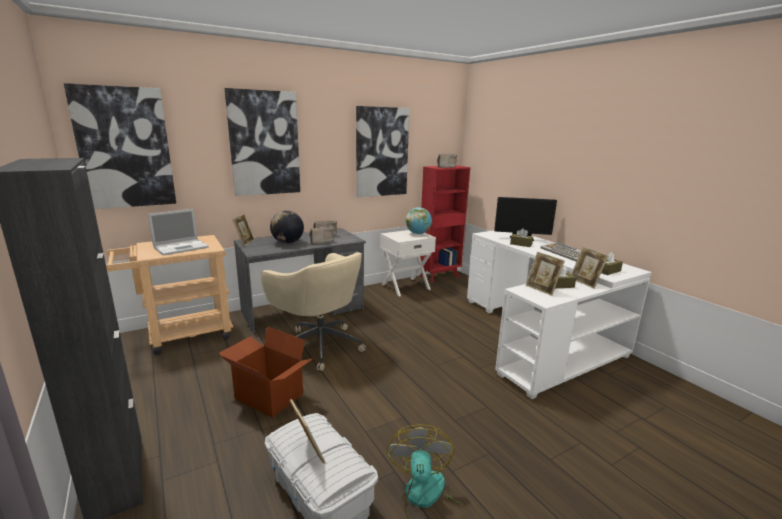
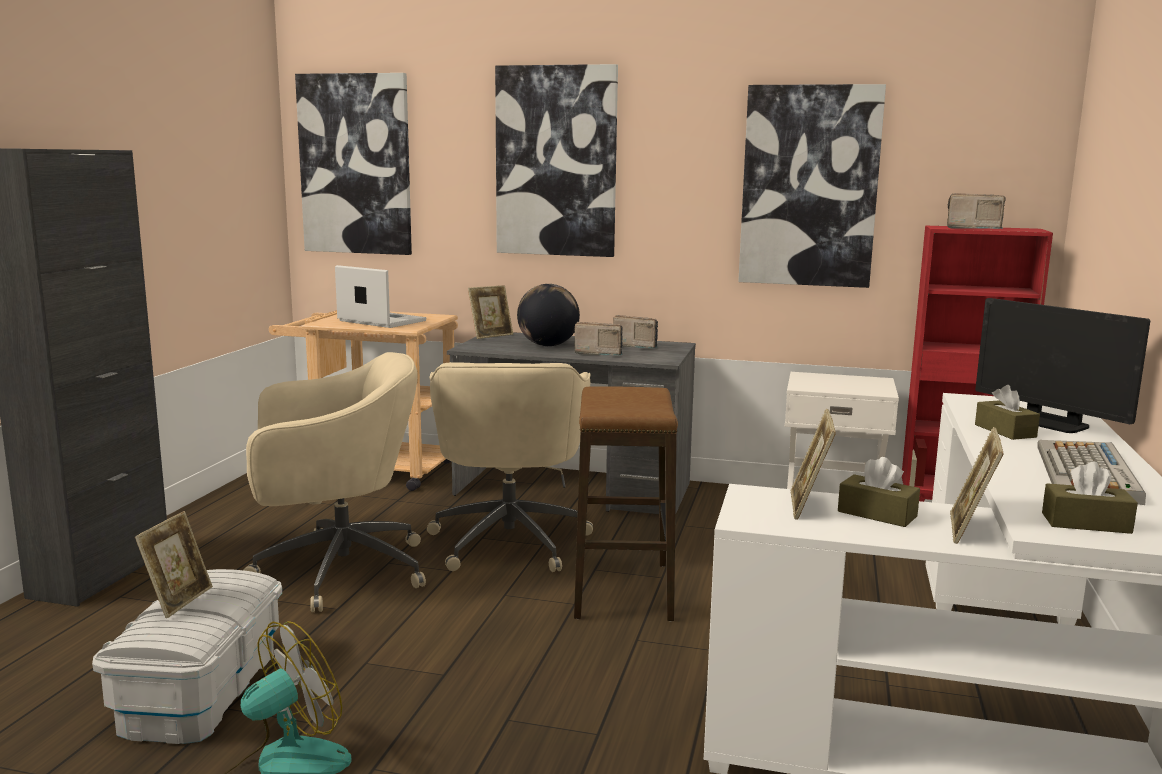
camera: 45 degrees right, 5 degrees down
laptop [148,209,209,256] -> laptop turned 150 degrees counterclockwise [335,265,426,328]
cardboard box [219,326,314,418] -> beige office chair [244,352,426,612]
globe [406,207,432,234] -> none
none -> stool [574,386,678,621]

